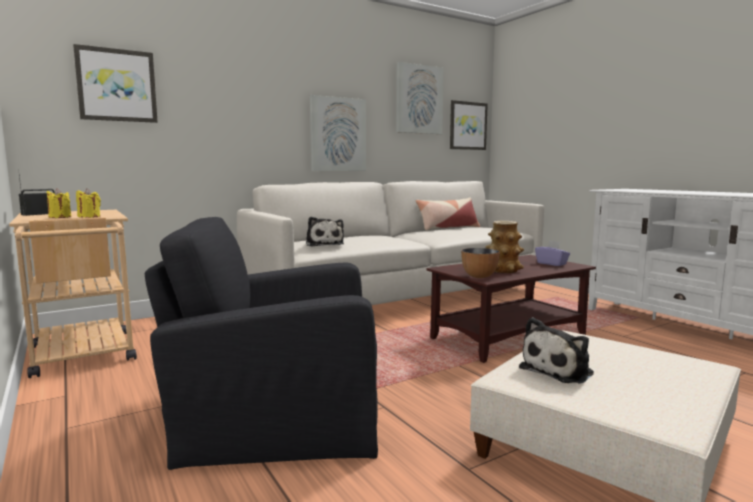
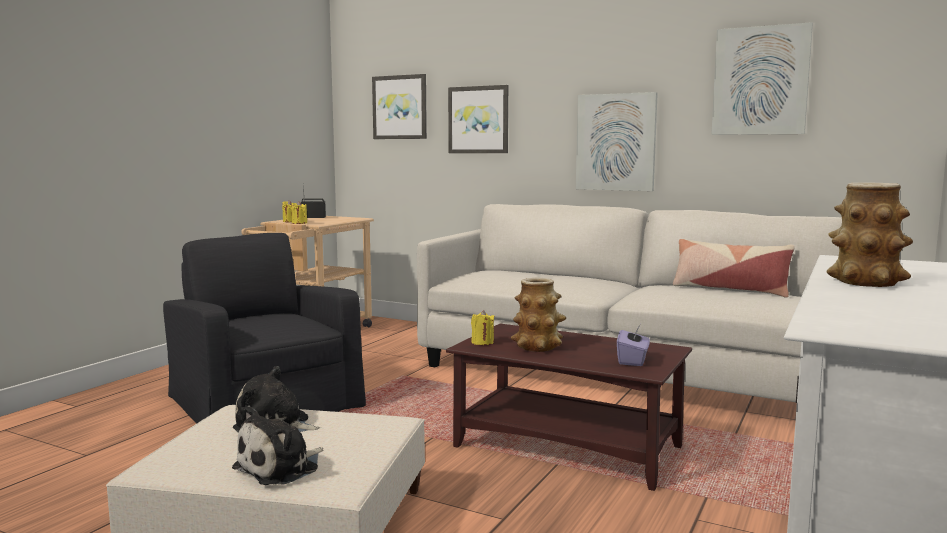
camera: 60 degrees right, 0 degrees up
plush toy [306,217,344,247] -> plush toy moved to [232,405,323,485]
picture [450,100,488,150] -> picture moved to [448,85,508,153]
bowl [461,248,500,278] -> yellow candle [471,310,494,345]
none -> vase [826,182,913,287]

